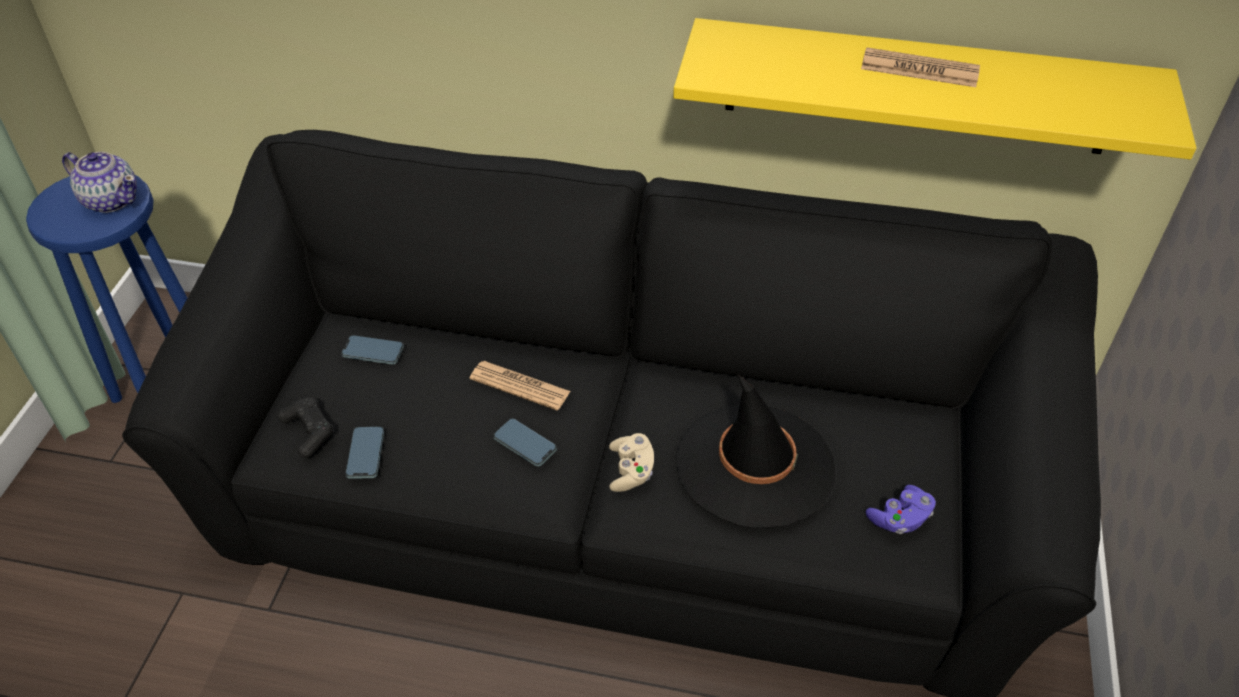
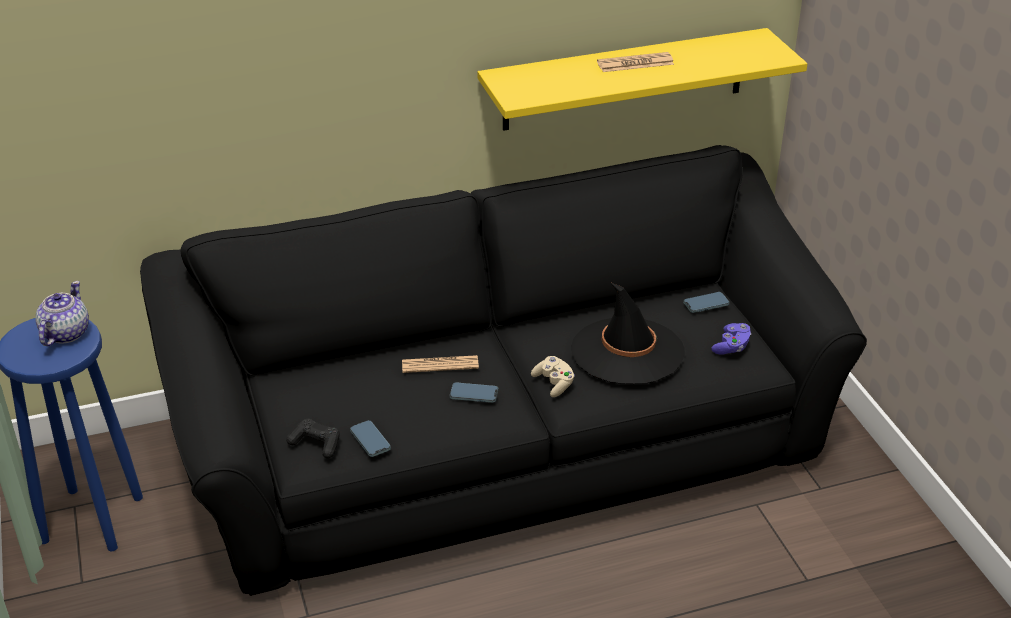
camera: 30 degrees left, 10 degrees down
teapot [62,152,137,213] -> teapot turned 75 degrees counterclockwise [35,281,89,346]
phone [341,335,404,364] -> phone moved to [683,292,730,313]

